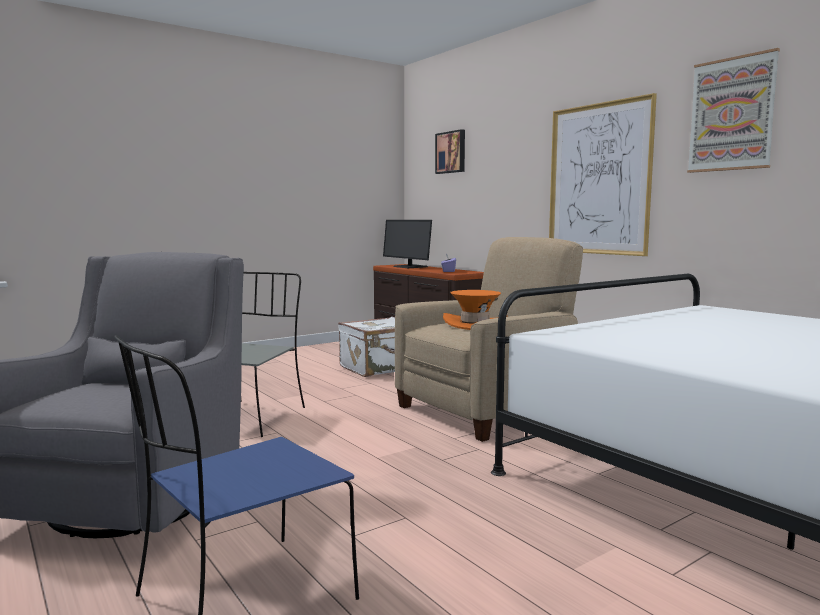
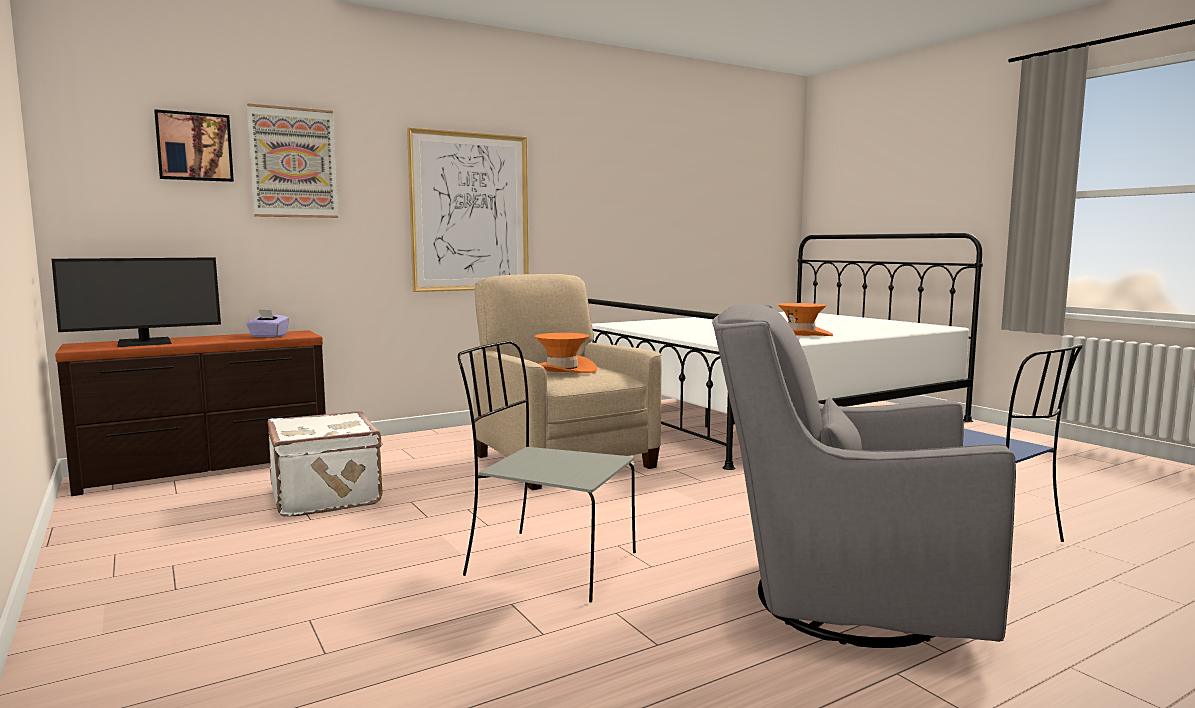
camera: 85 degrees left, 0 degrees up
picture [687,48,780,173] -> picture moved to [247,103,338,218]
none -> orange hat [777,303,833,336]

